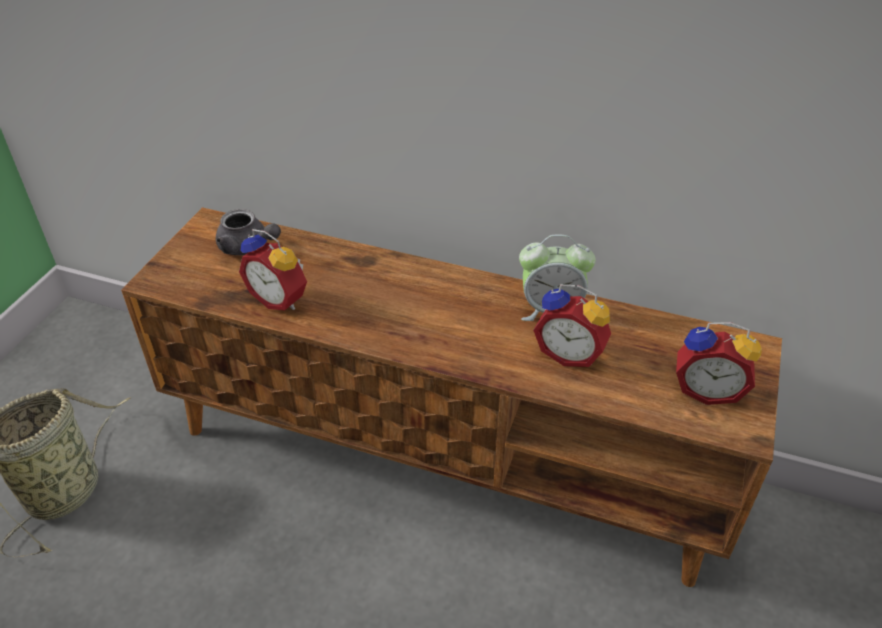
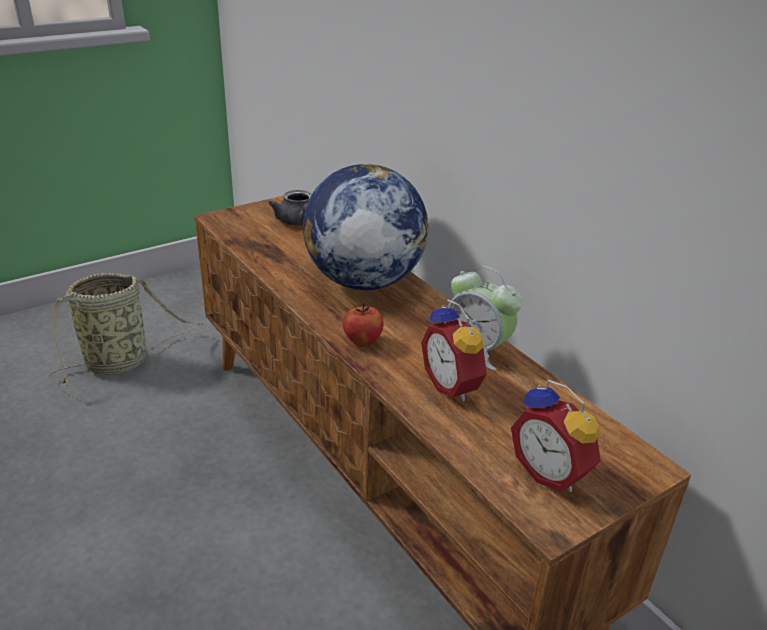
camera: 35 degrees right, 10 degrees down
alarm clock [239,229,307,310] -> none
none -> globe [303,164,429,290]
none -> apple [343,303,383,347]

